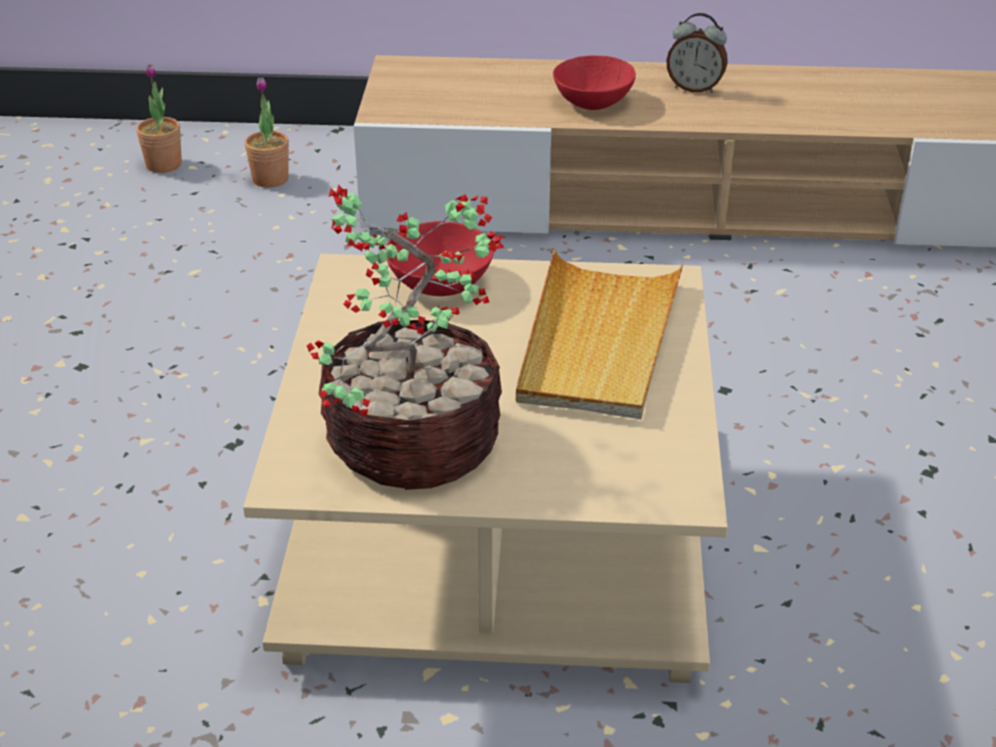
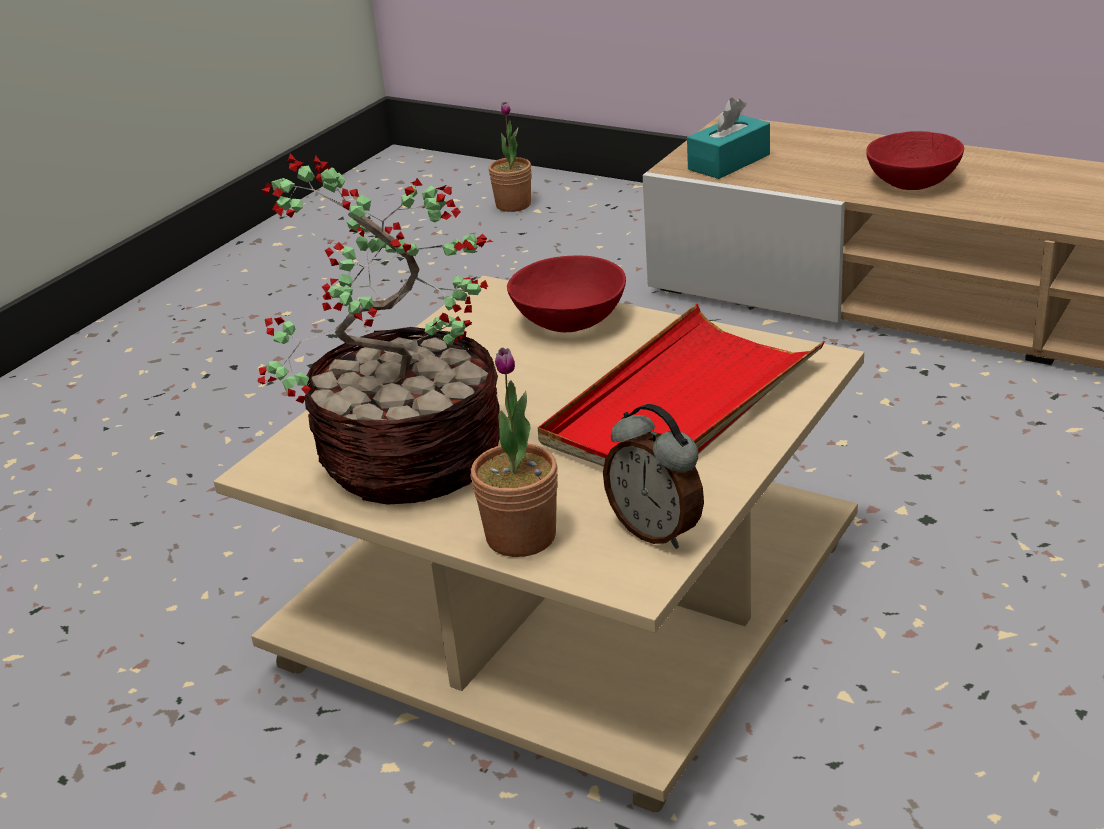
camera: 30 degrees right, 5 degrees down
potted plant [245,77,289,188] -> potted plant moved to [471,348,558,557]
beige tray [516,249,683,419] -> red tray [538,304,825,467]
alarm clock [666,13,728,93] -> alarm clock moved to [603,404,704,549]
none -> turquoise tissue box [687,98,770,179]

